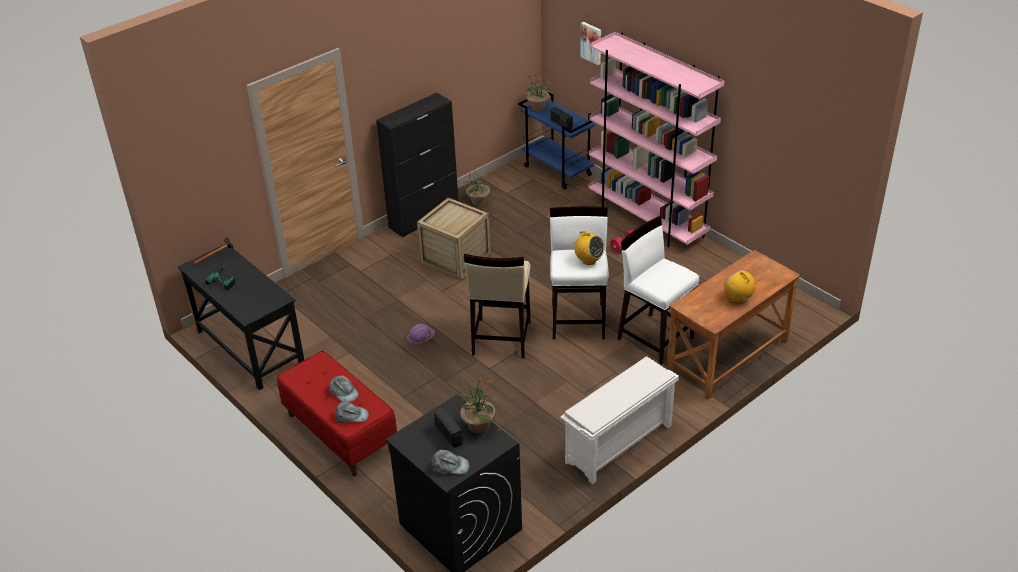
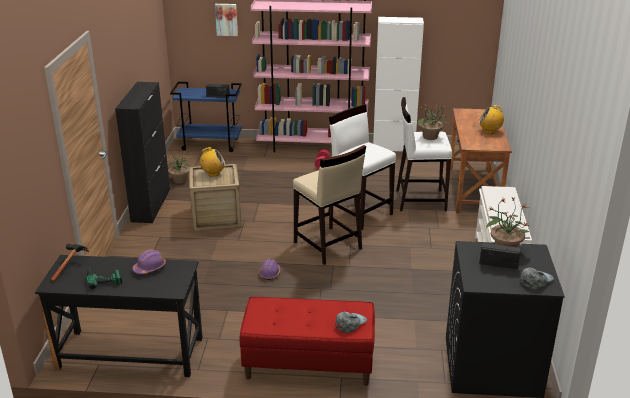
camera: 45 degrees left, 10 degrees down
grey cap [329,376,359,402] -> none
potted plant [524,74,552,111] -> potted plant moved to [418,102,449,140]
radio [572,231,604,265] -> radio moved to [200,147,225,177]
none -> purple hard hat [132,249,166,274]
none -> white cabinet [373,17,424,151]

